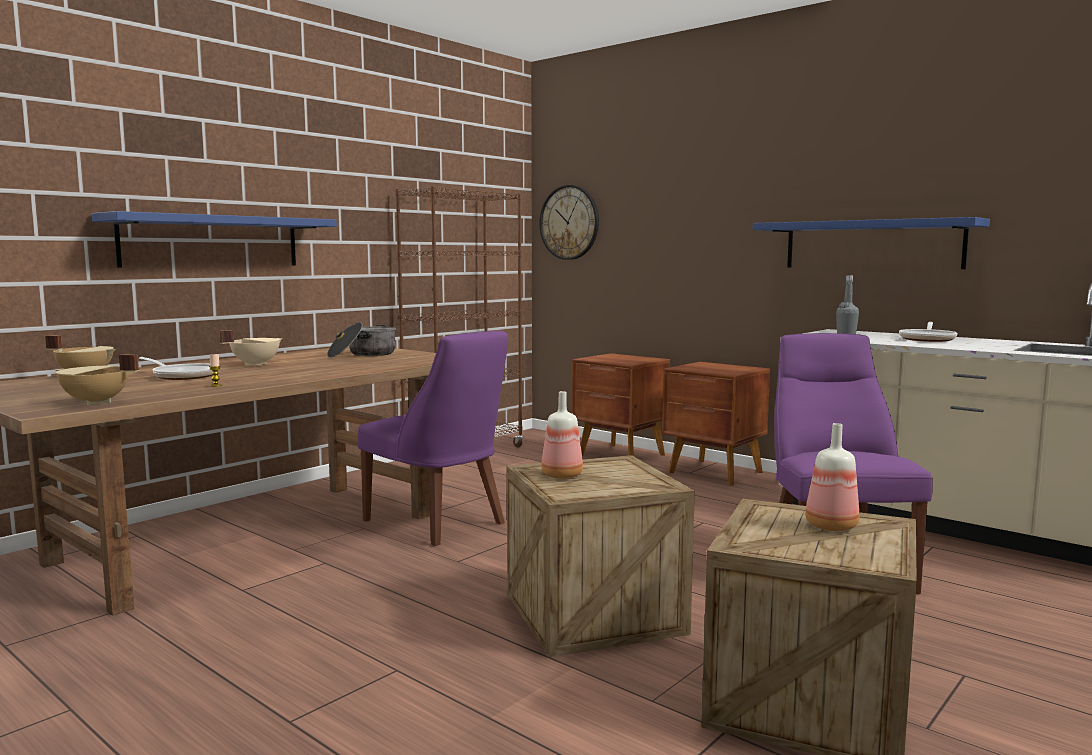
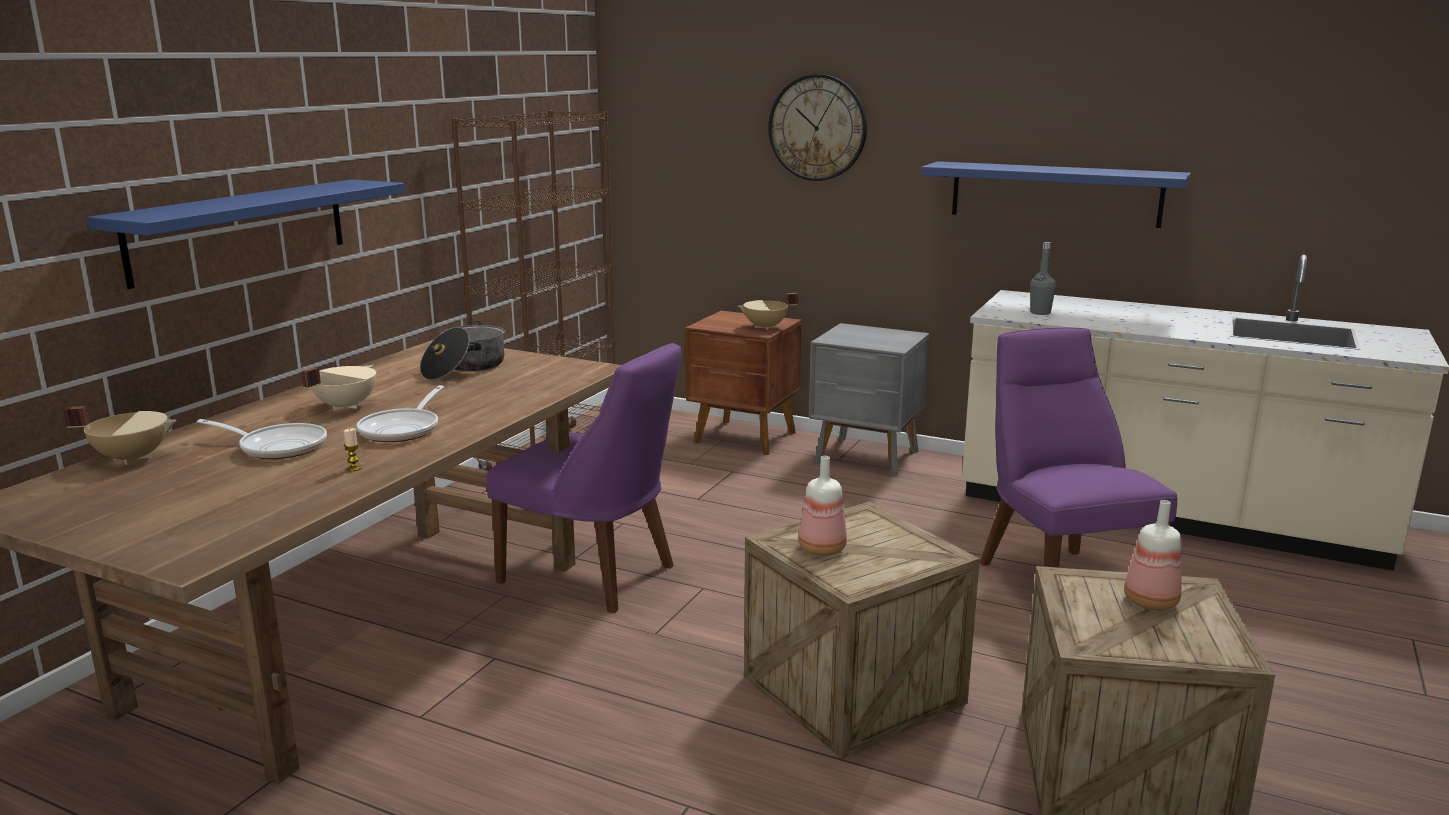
camera: 15 degrees left, 10 degrees up
beige cooking pot [55,354,139,405] -> beige cooking pot moved to [738,293,798,330]
wall clock [539,185,599,260] -> wall clock moved to [768,74,867,181]
brown nightstand [662,362,770,486] -> grey nightstand [809,323,929,476]
frying pan [899,322,957,342] -> frying pan moved to [357,385,444,442]

